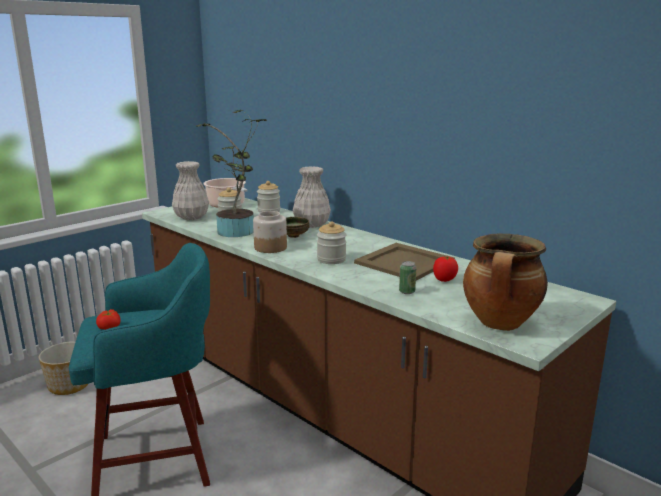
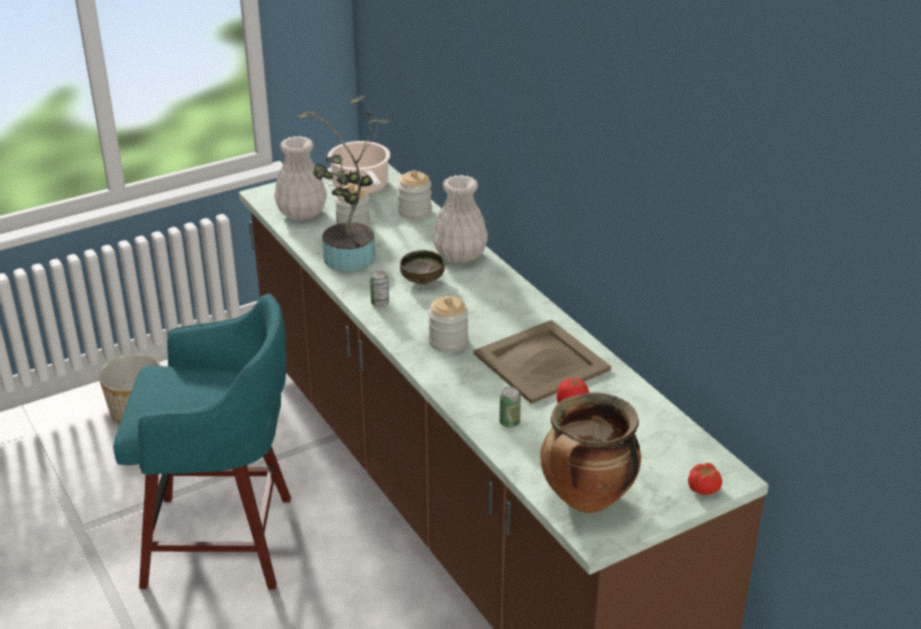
camera: 15 degrees right, 15 degrees up
tomato [96,309,121,330] -> tomato moved to [688,463,722,495]
jar [253,211,287,253] -> can [370,271,389,307]

